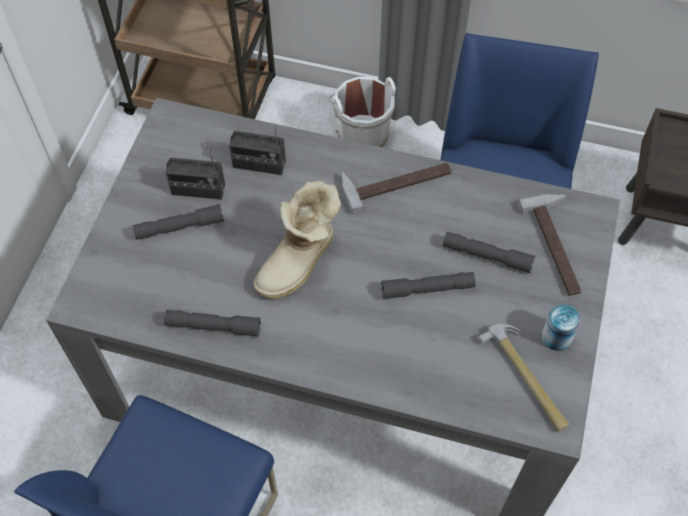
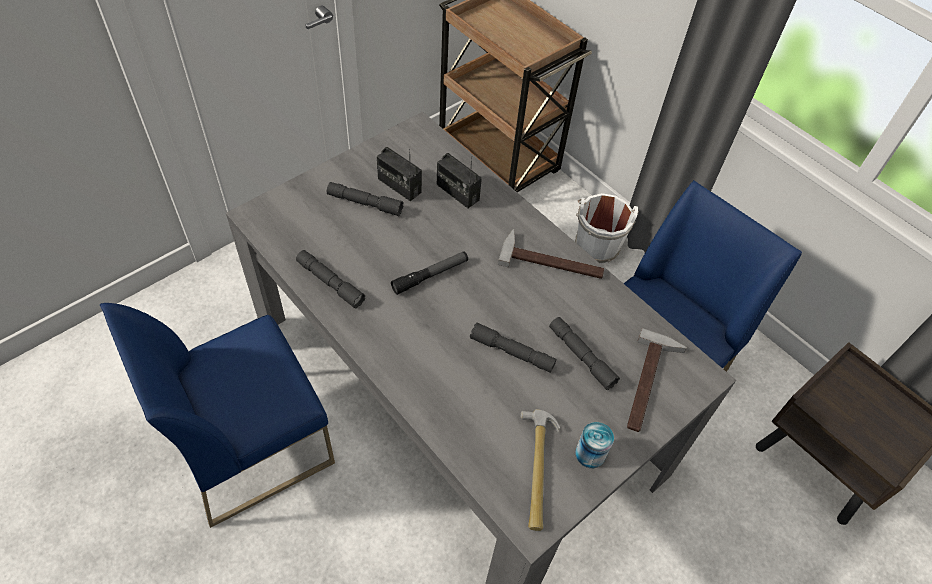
camera: 30 degrees right, 5 degrees down
boot [253,181,341,299] -> flashlight [391,251,468,295]

